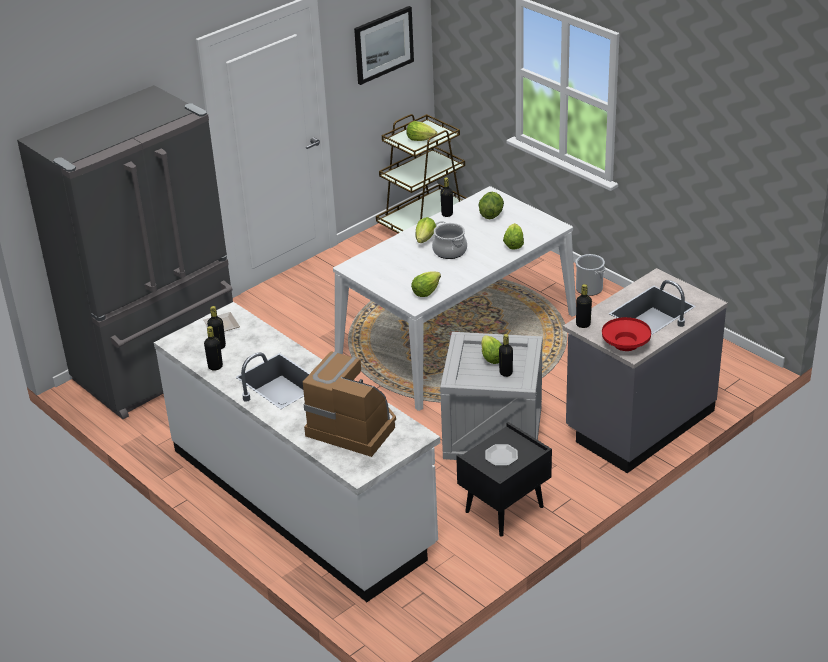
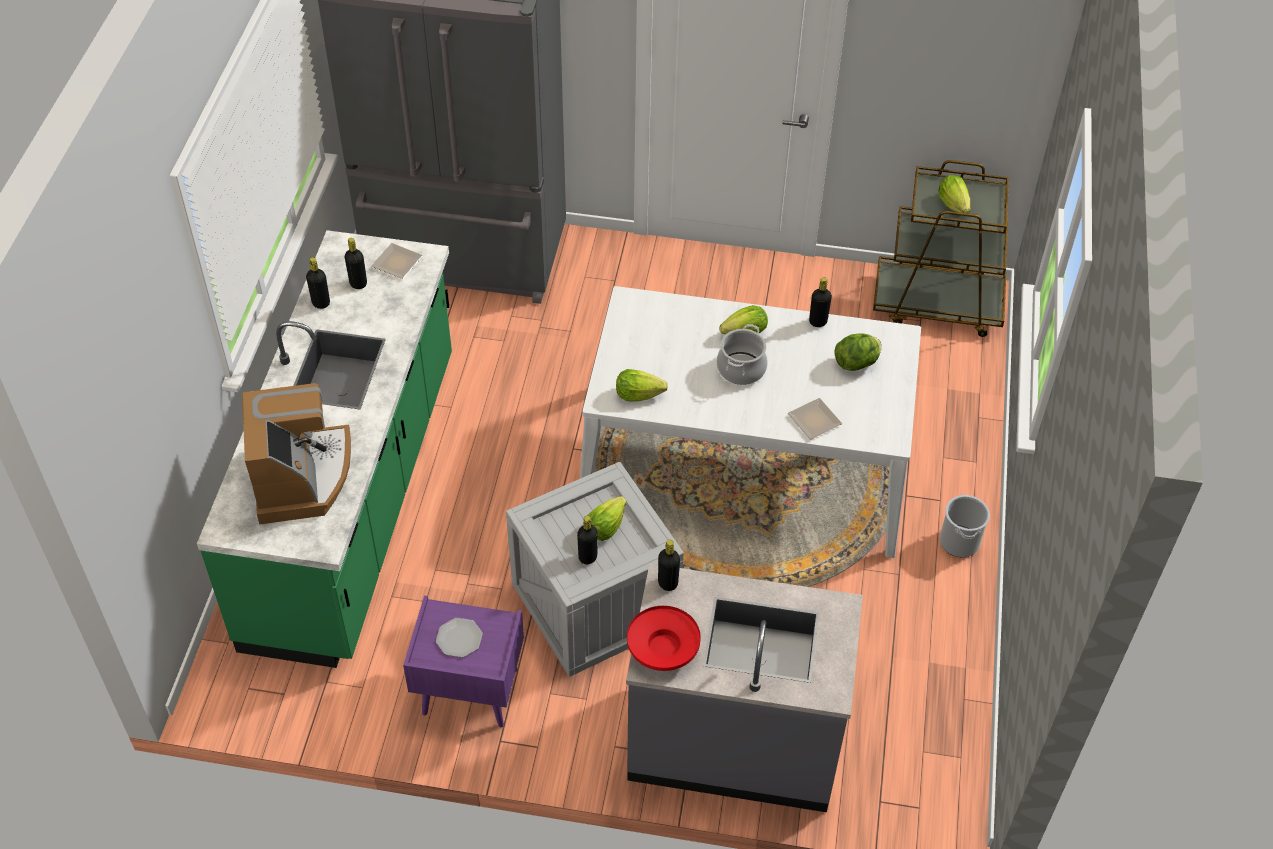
camera: 50 degrees right, 15 degrees up
white counter [154,302,440,602] -> green counter [197,230,452,668]
picture [354,6,414,85] -> none
black nightstand [456,422,552,536] -> purple nightstand [403,596,524,727]
lettuce [503,223,524,250] -> plate [787,398,842,440]

